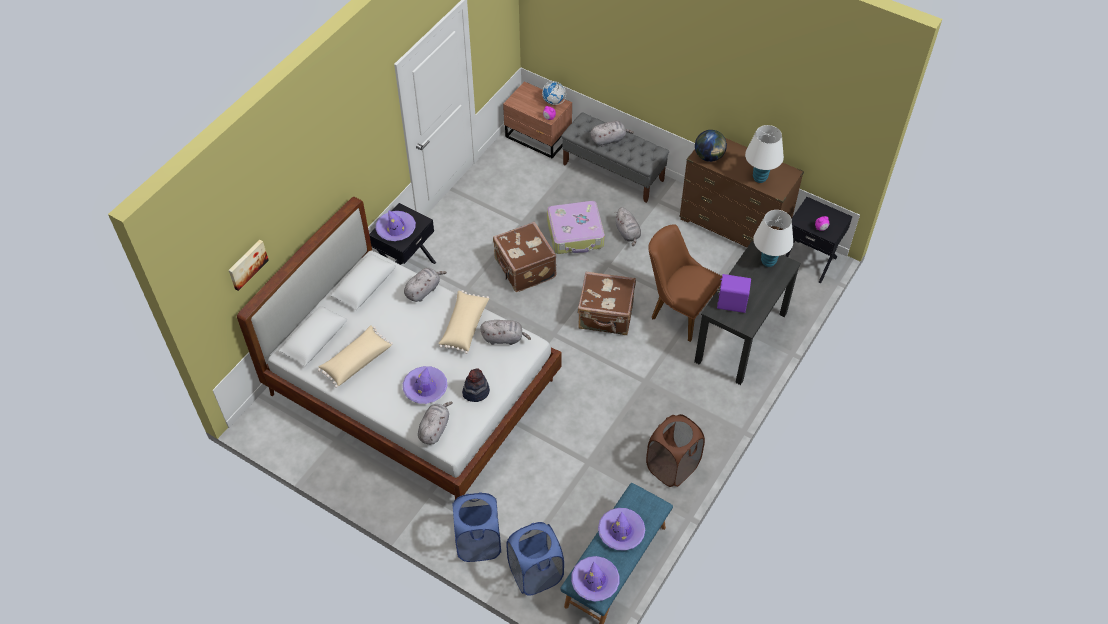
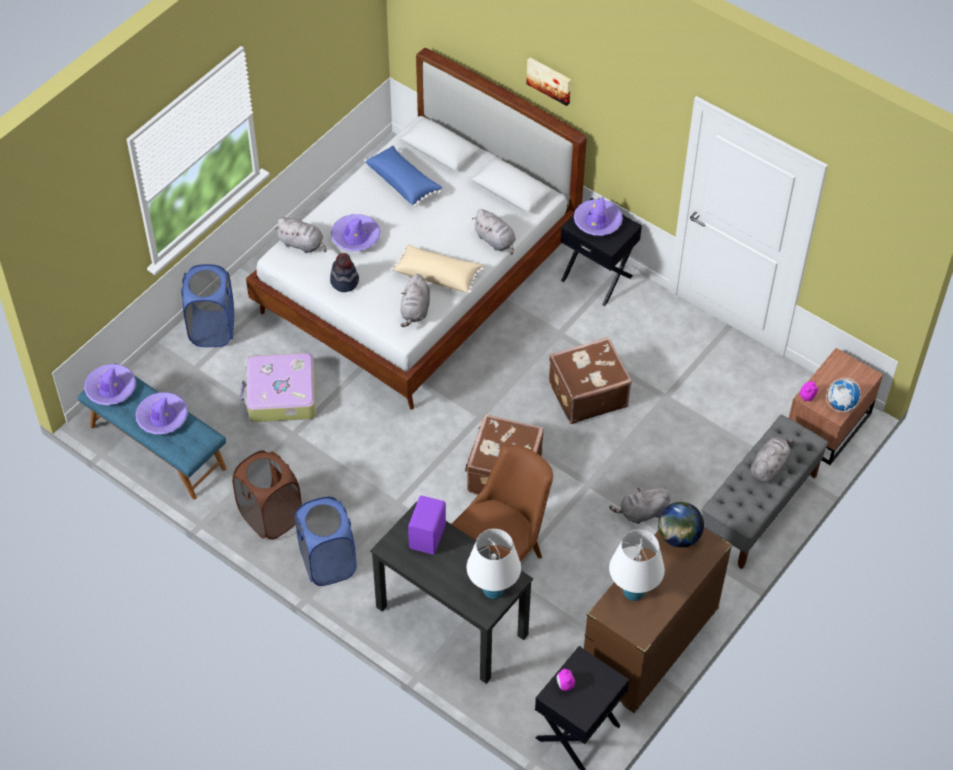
camera: 95 degrees right, 0 degrees up
picture [229,240,269,291] -> picture moved to [526,58,571,106]
beige pillow [318,325,393,388] -> blue pillow [364,146,442,207]
blue laundry basket [506,522,564,596] -> blue laundry basket moved to [295,497,357,586]
suitcase [547,201,605,254] -> suitcase moved to [240,353,316,422]
grey plush toy [590,121,634,147] -> grey plush toy turned 135 degrees counterclockwise [750,438,795,483]

